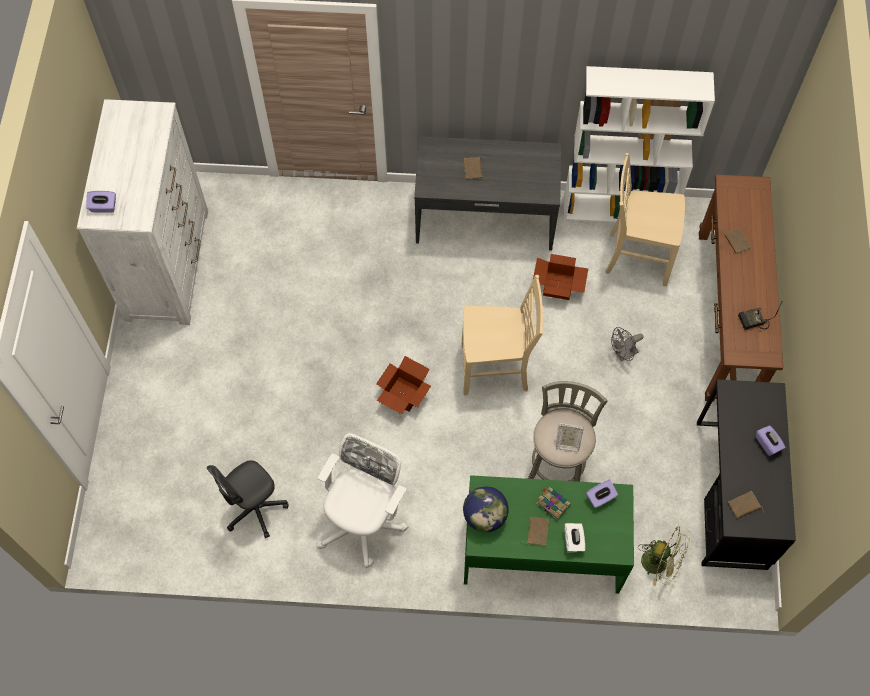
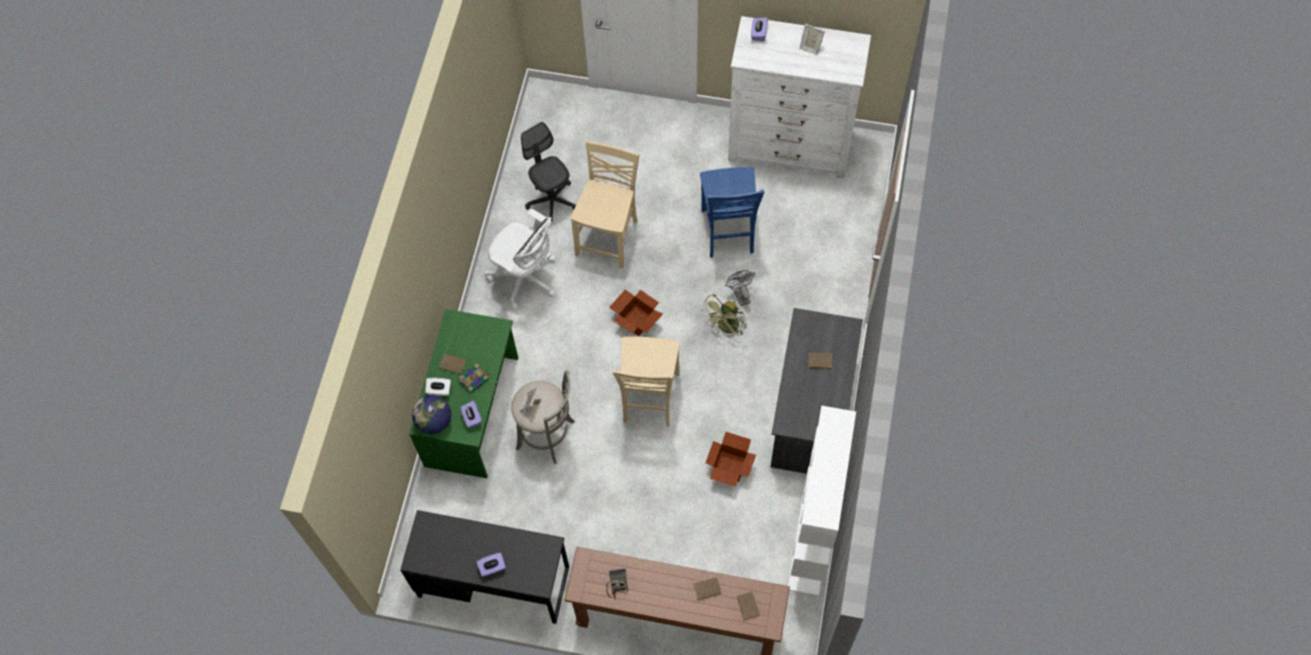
camera: 100 degrees right, 0 degrees up
globe [463,486,509,532] -> globe moved to [412,395,451,434]
beige chair [605,153,685,286] -> beige chair moved to [570,140,639,268]
grey fan [611,327,643,361] -> grey fan moved to [725,270,755,306]
green fan [638,526,690,586] -> green fan moved to [701,294,747,338]
brown book [728,491,764,518] -> brown book moved to [736,591,760,621]
none -> blue chair [700,167,764,258]
none -> picture frame [800,24,825,55]

